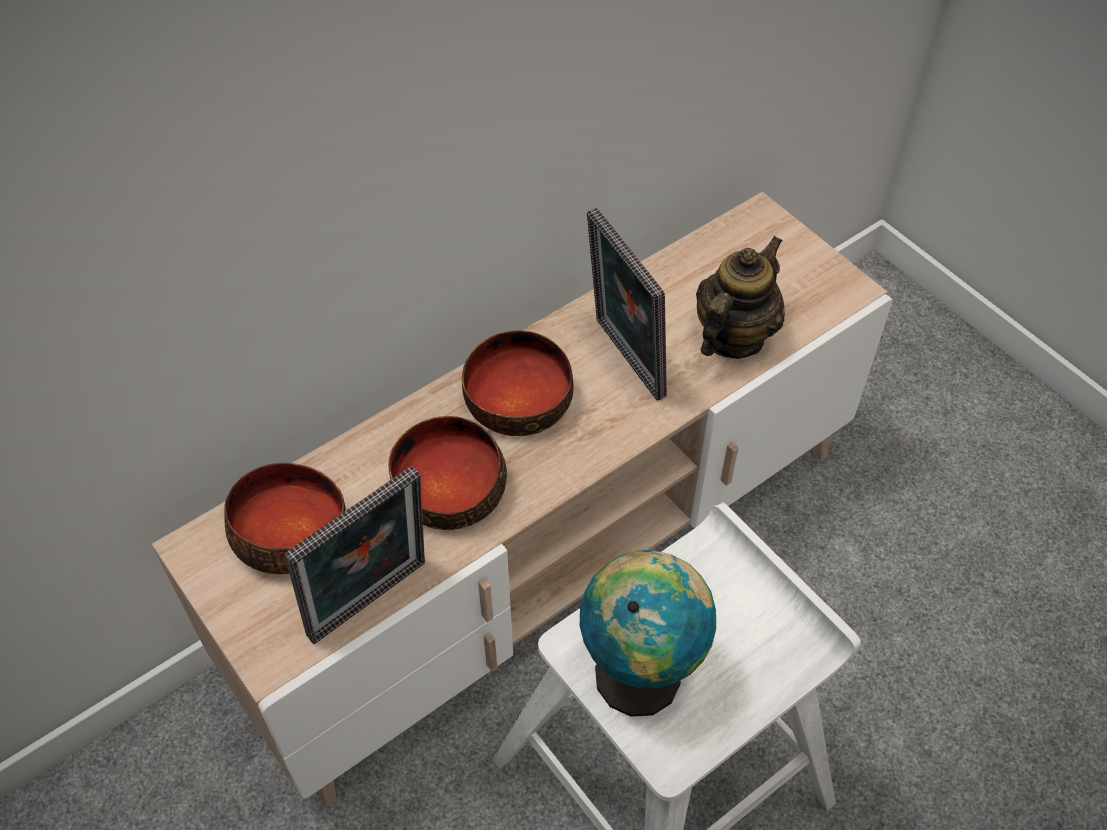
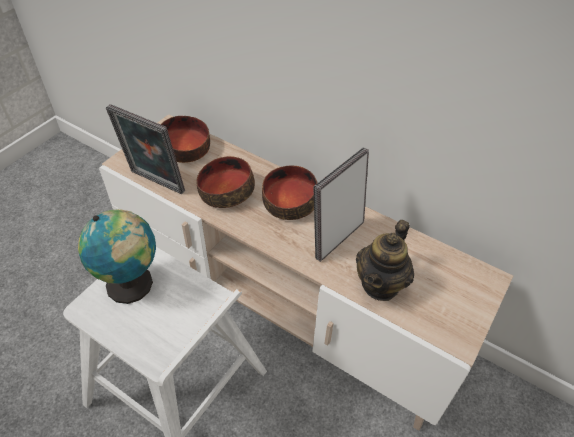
camera: 70 degrees right, 5 degrees down
teapot [696,236,785,359] -> teapot turned 105 degrees clockwise [356,220,414,301]

